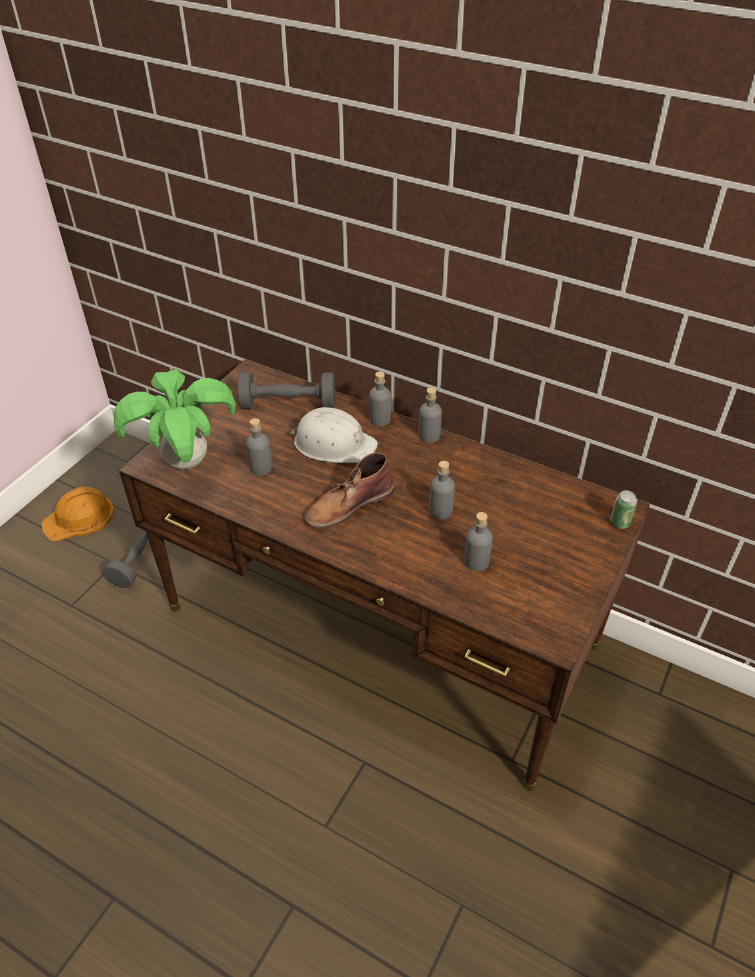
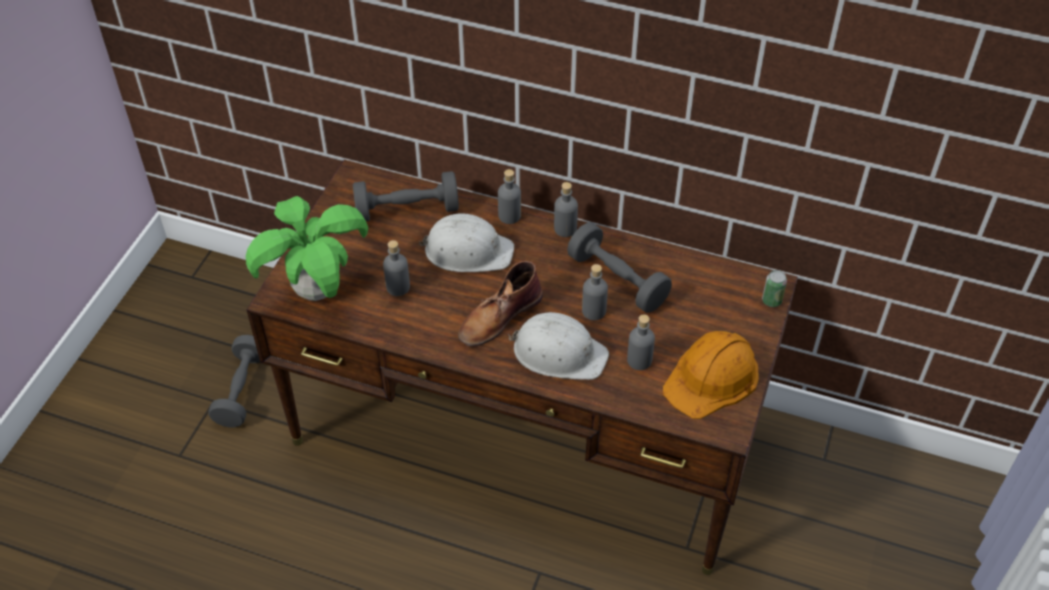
camera: 10 degrees left, 5 degrees up
orange hard hat [41,487,114,541] -> orange hard hat moved to [663,331,759,419]
none -> white hard hat [508,312,609,380]
none -> grey dumbbell [567,222,672,313]

